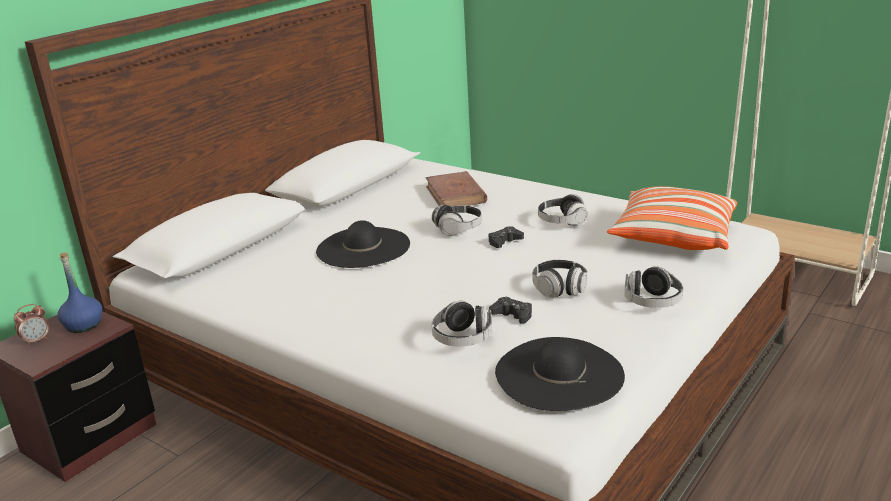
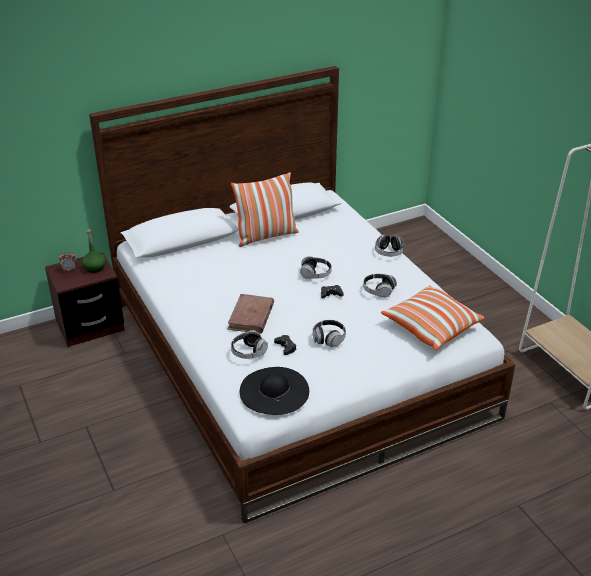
camera: 25 degrees right, 10 degrees up
blue bottle [57,252,102,333] -> green bottle [82,229,106,273]
black hat [316,220,410,268] -> none
brown book [425,171,487,206] -> brown book moved to [228,294,274,334]
headphones [624,266,683,308] -> headphones moved to [375,235,404,257]
none -> pillow [231,172,299,247]

